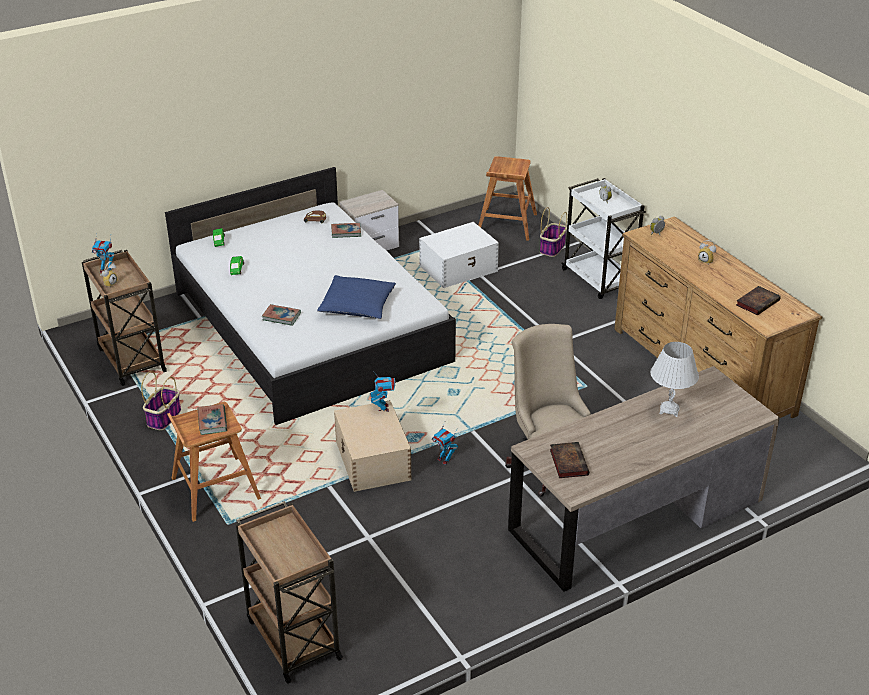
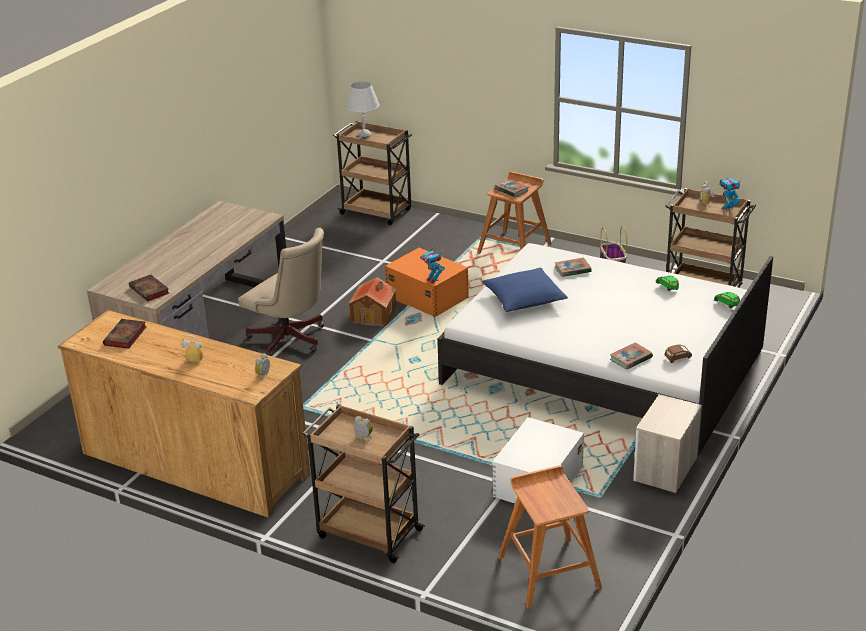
camera: 150 degrees right, 5 degrees down
beige storage box [334,400,412,492] -> orange storage box [385,248,469,317]
toy robot [432,422,458,465] -> toy house [349,277,396,327]
basket [540,207,567,257] -> none
book [550,442,589,478] -> book moved to [129,275,170,301]
white cart [561,178,646,299] -> brown cart [302,404,426,563]
white table lamp [650,342,699,417] -> white table lamp moved to [346,82,379,139]

